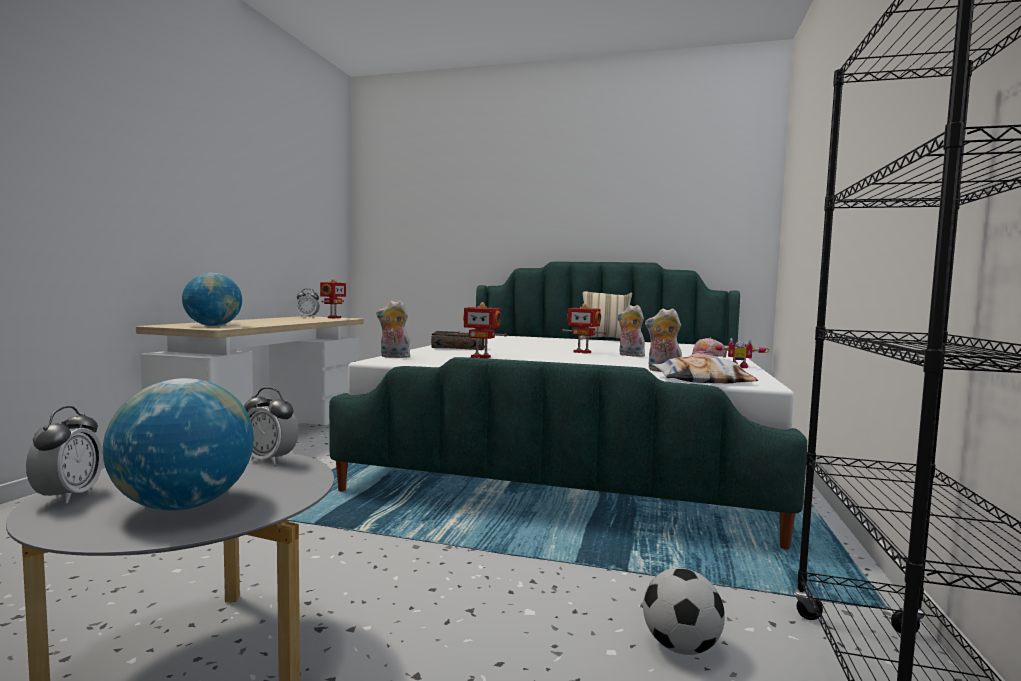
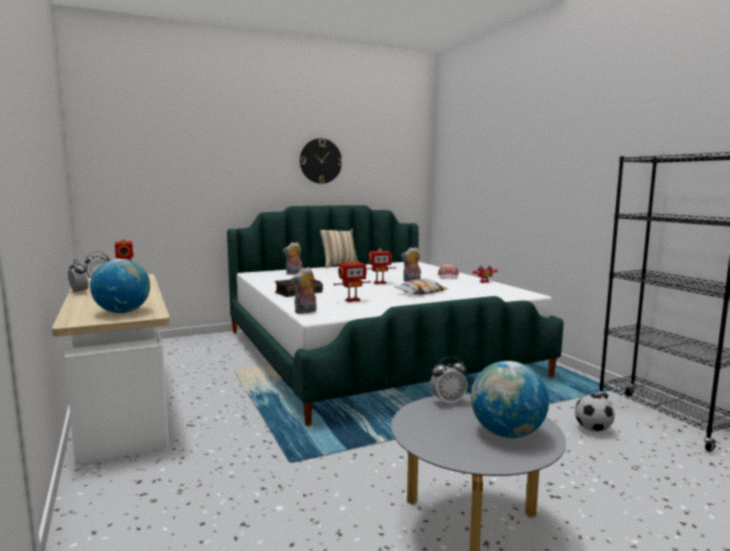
camera: 40 degrees left, 5 degrees up
alarm clock [26,406,103,504] -> alarm clock moved to [68,259,89,293]
plush toy [645,308,682,372] -> plush toy moved to [283,242,302,275]
pillow [652,357,758,383] -> pillow moved to [394,279,448,295]
none -> wall clock [300,138,342,184]

